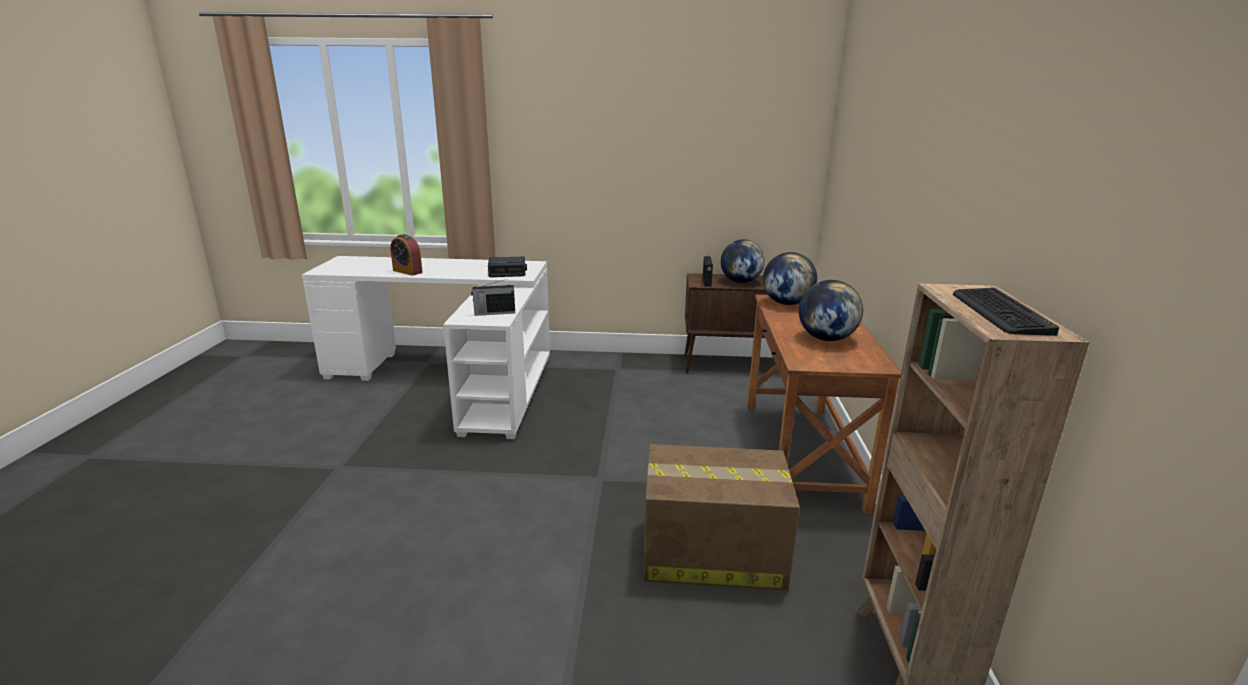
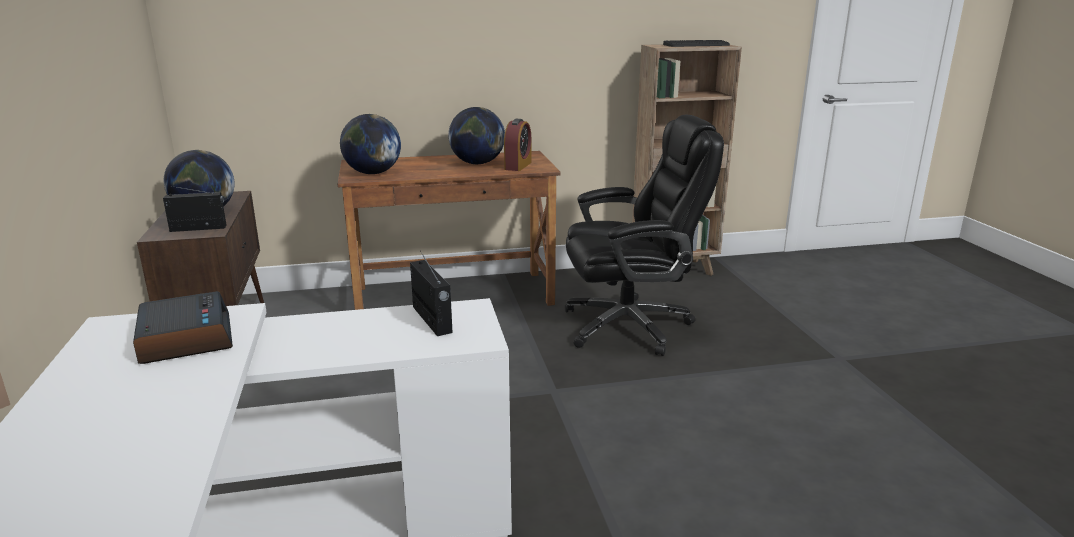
camera: 105 degrees left, 0 degrees up
alarm clock [390,234,423,276] -> alarm clock moved to [504,119,531,171]
cardboard box [643,444,800,591] -> black office chair [565,115,724,356]

